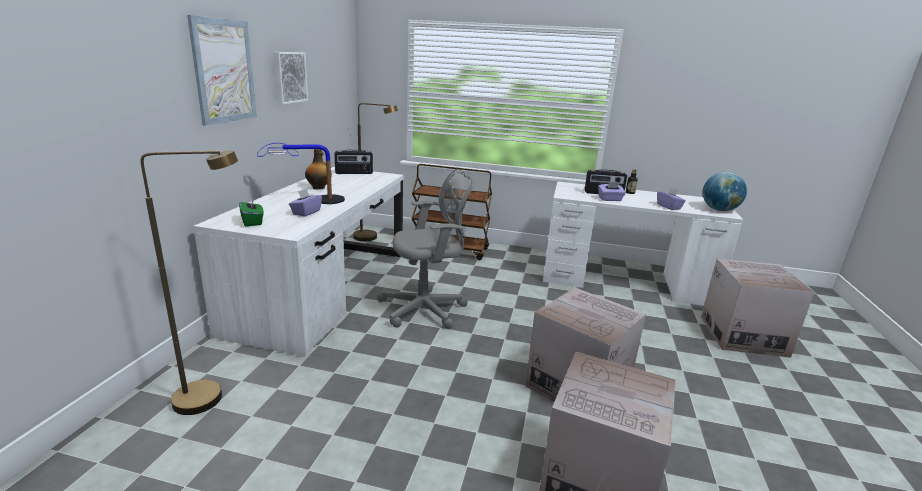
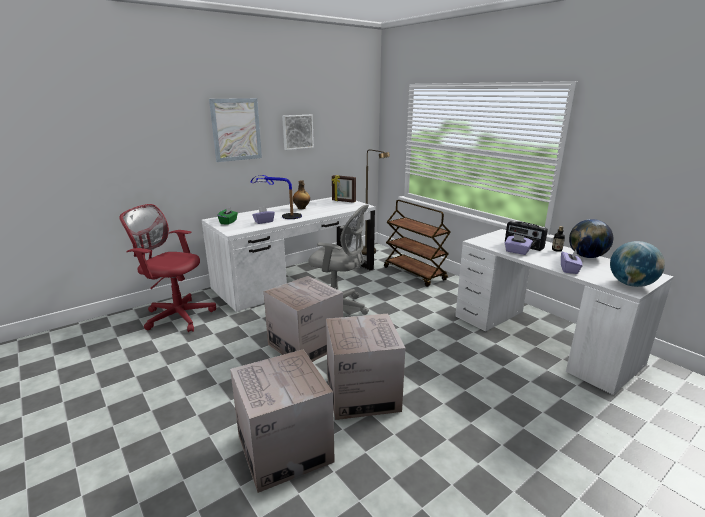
camera: 40 degrees right, 0 degrees up
brown floor lamp [141,150,238,415] -> red office chair [119,204,216,332]
radio [334,150,373,174] -> picture frame [331,175,356,203]
cardboard box [701,259,814,358] -> cardboard box moved to [264,276,343,362]
none -> globe [569,219,613,258]

